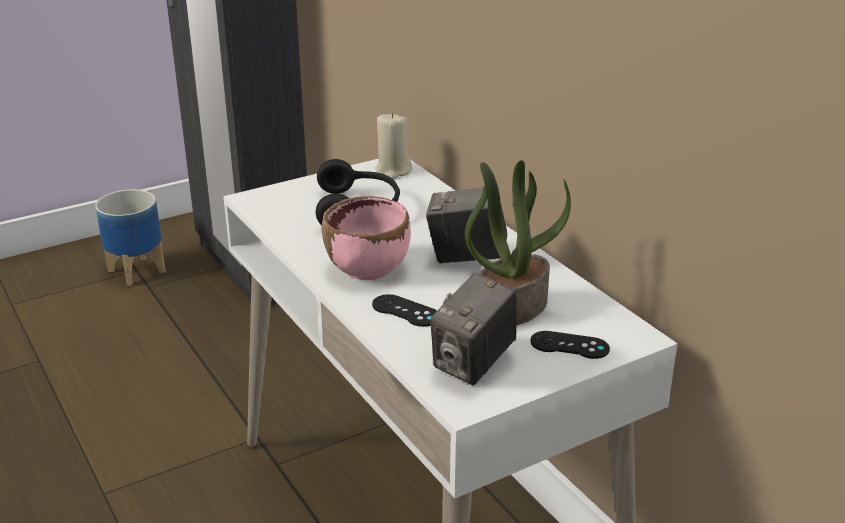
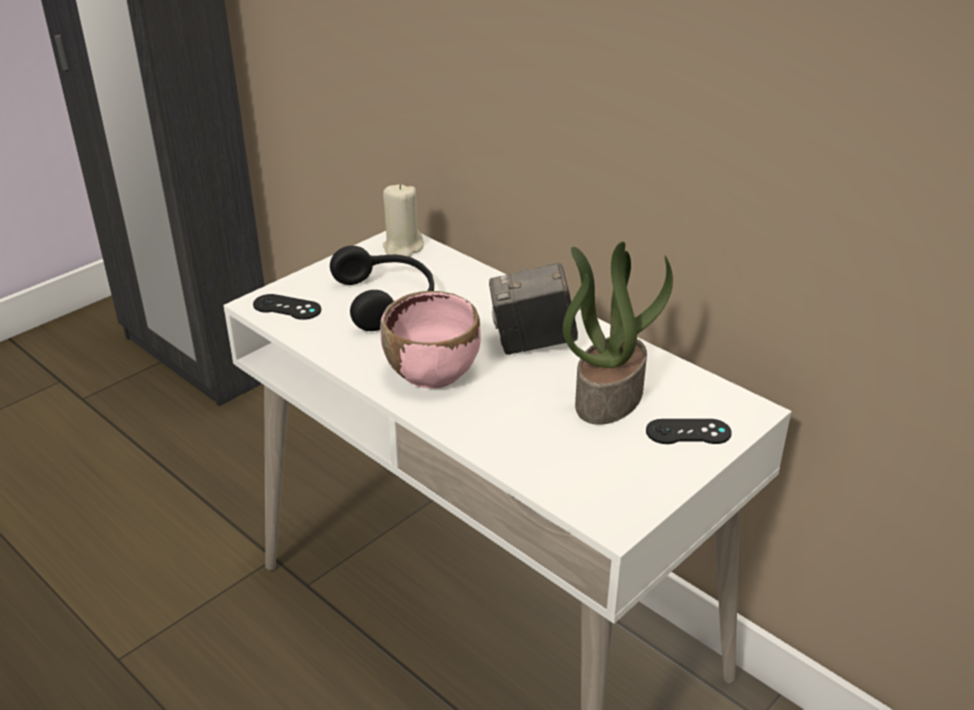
camera: 15 degrees left, 5 degrees up
planter [95,189,165,286] -> none
black game controller [372,294,437,327] -> black game controller moved to [253,294,321,320]
camera [430,272,516,385] -> none

